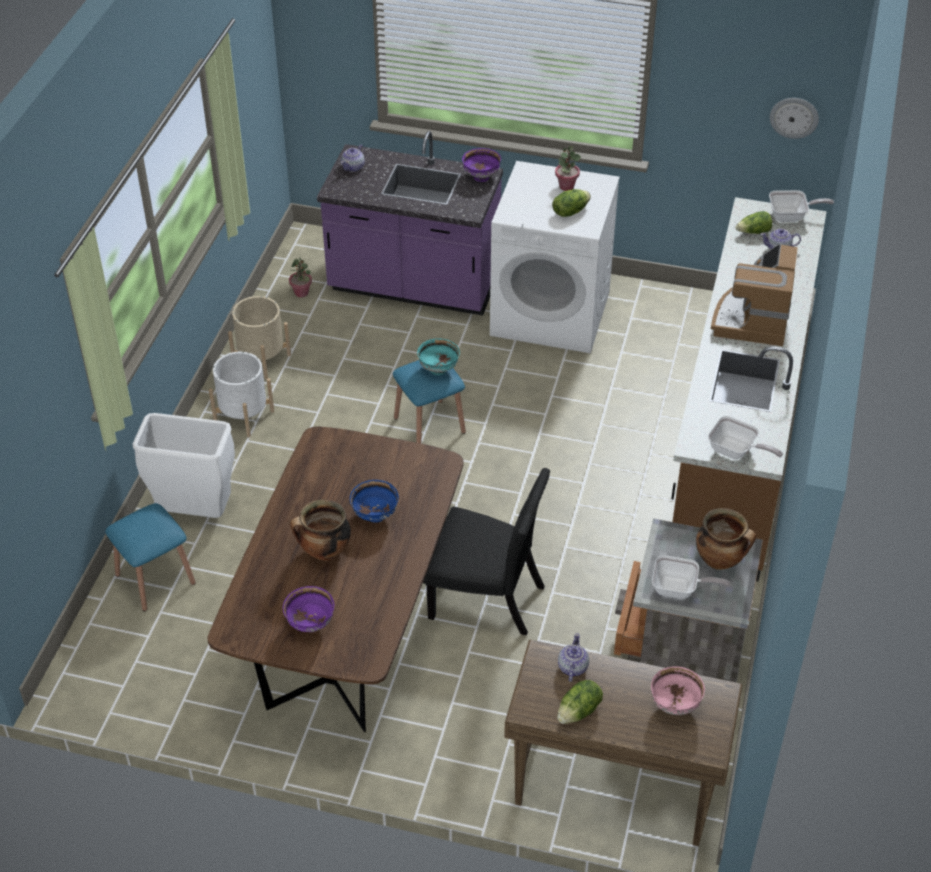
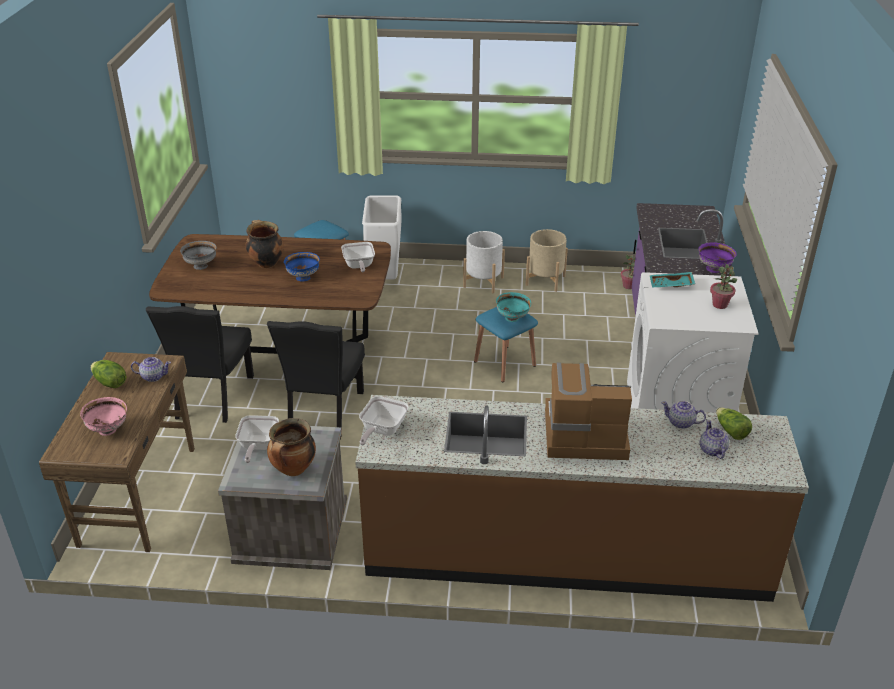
camera: 80 degrees right, 10 degrees down
purple bowl [283,586,334,632] -> grey bowl [180,241,216,270]
teapot [341,145,365,172] -> teapot moved to [661,401,706,429]
lettuce [552,189,591,217] -> none
frying pan [769,190,834,222] -> frying pan moved to [341,242,375,273]
wall clock [770,98,819,139] -> none
none -> black chair [146,306,254,423]
none -> turquoise tray [650,272,695,287]

